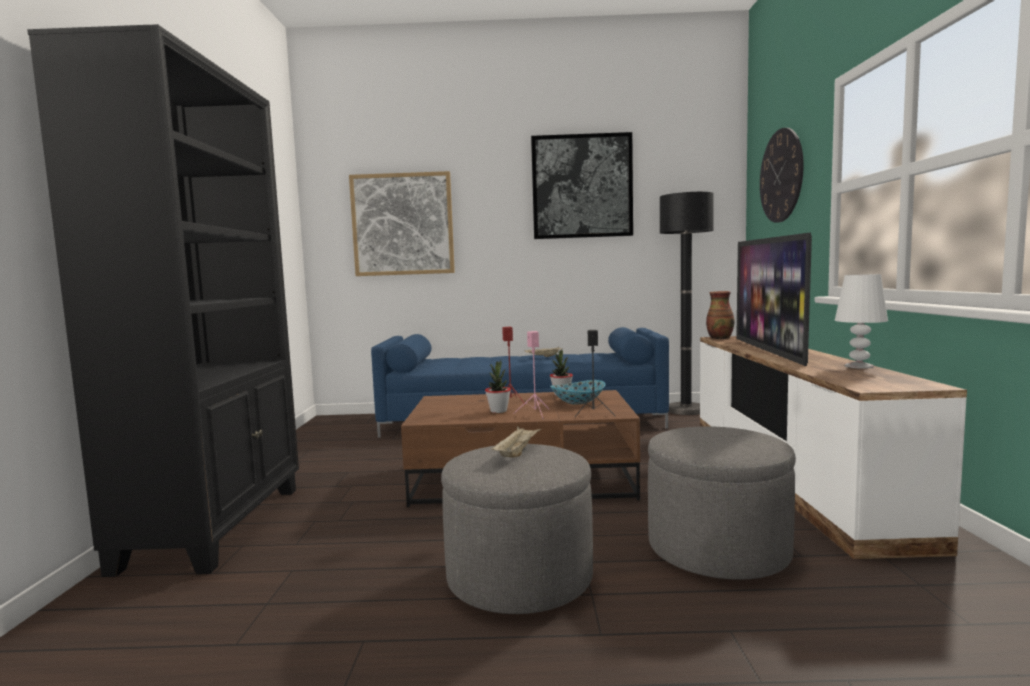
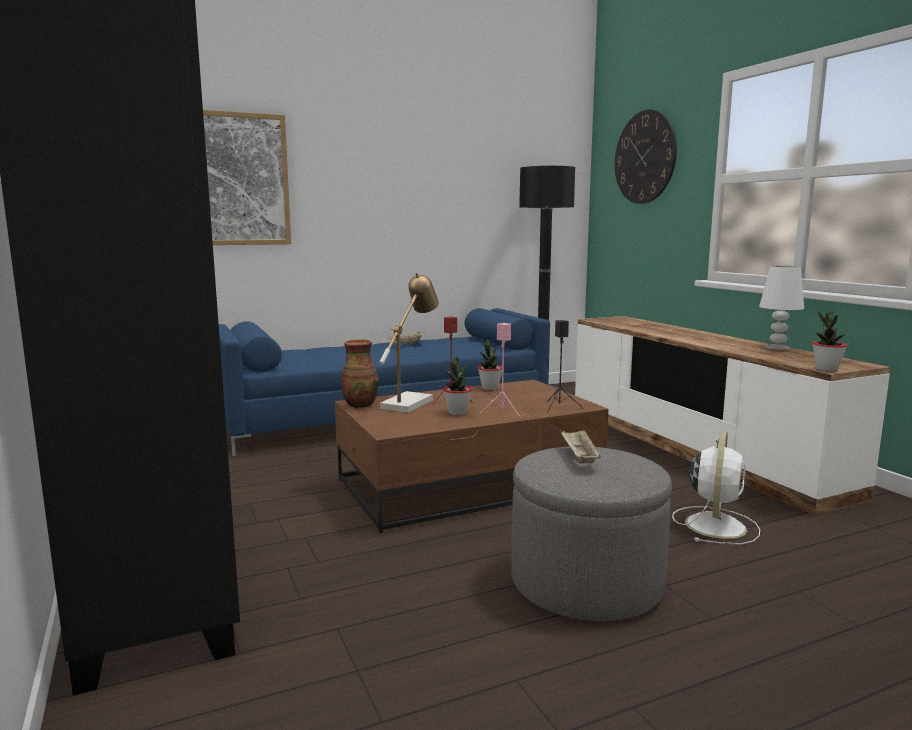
camera: 25 degrees left, 5 degrees up
picture [531,132,633,239] -> none
bowl [550,380,606,405] -> none
grey ottoman [648,426,796,580] -> white fan [672,431,760,544]
vase [706,291,735,339] -> vase moved to [341,339,379,408]
television [736,233,812,366] -> none
none -> table lamp [379,272,439,413]
none -> potted plant [813,310,847,371]

